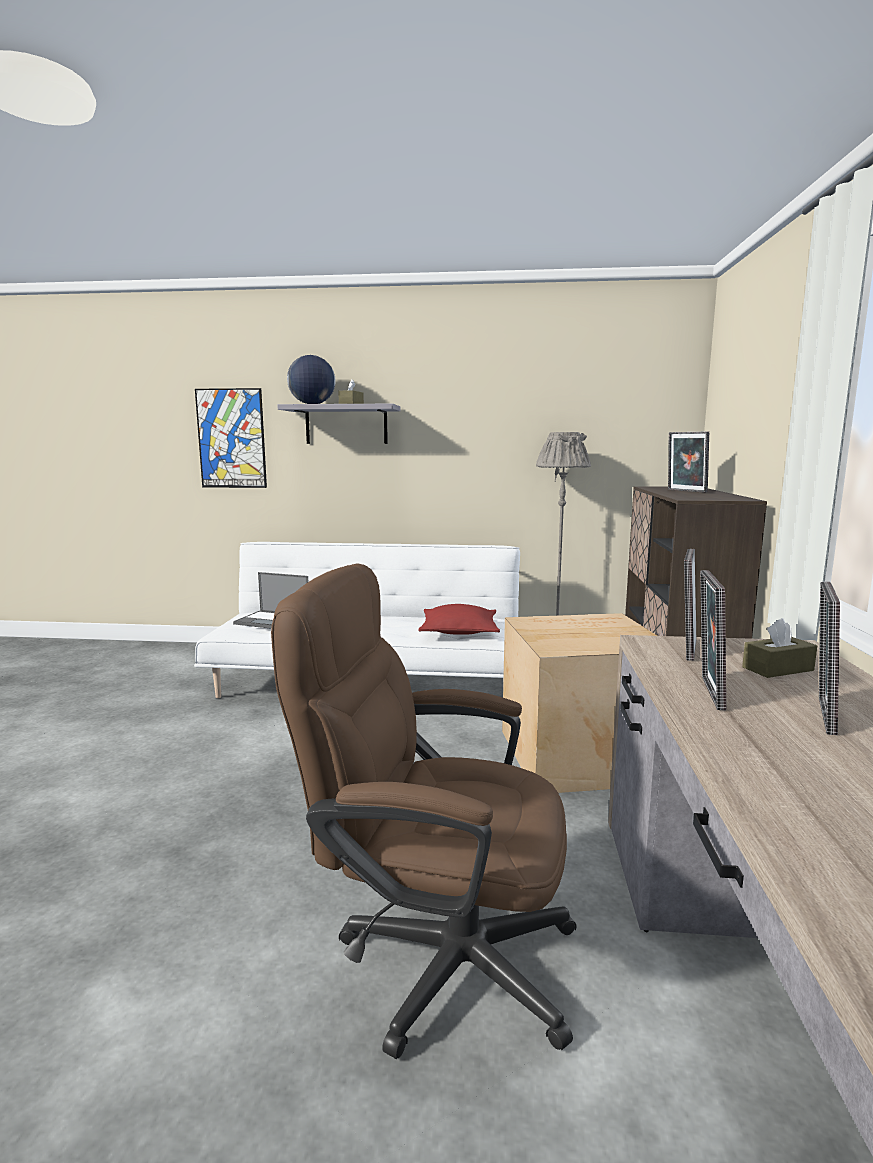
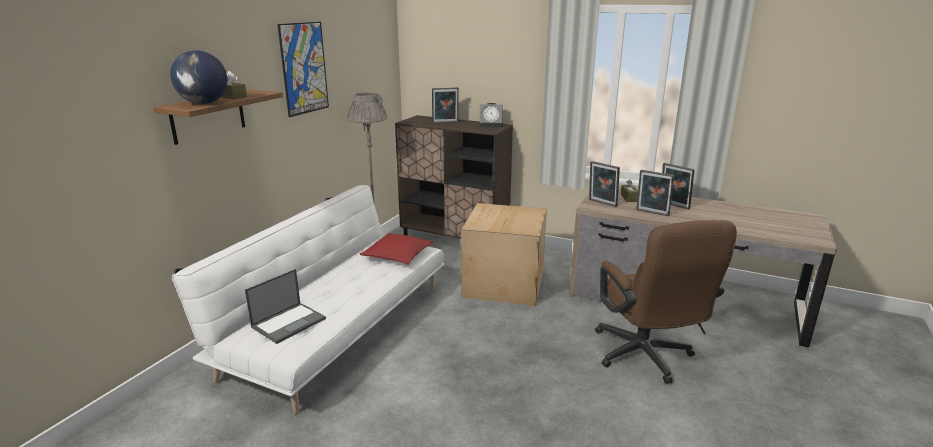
camera: 70 degrees left, 10 degrees up
picture [195,388,267,488] -> picture moved to [277,22,329,117]
brown office chair [271,563,577,1059] -> brown office chair turned 45 degrees counterclockwise [595,220,737,384]
grey shelf [277,404,401,444] -> brown shelf [153,89,283,145]
none -> alarm clock [480,103,503,127]

